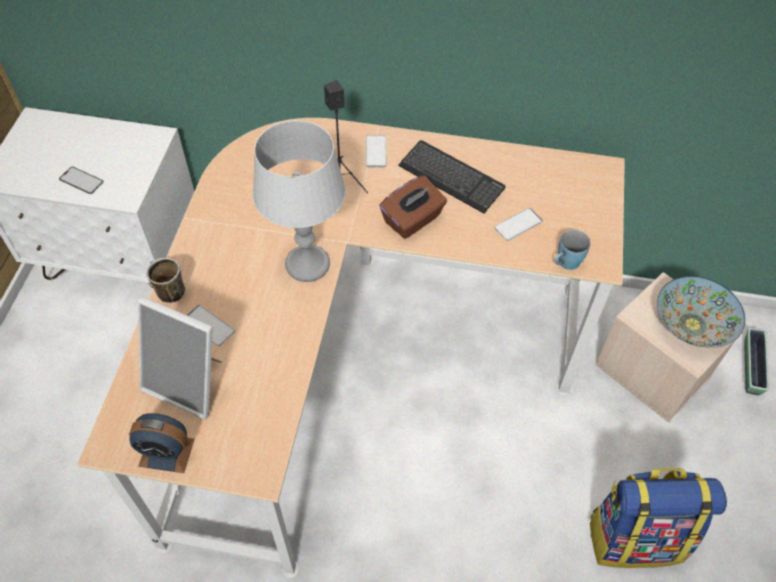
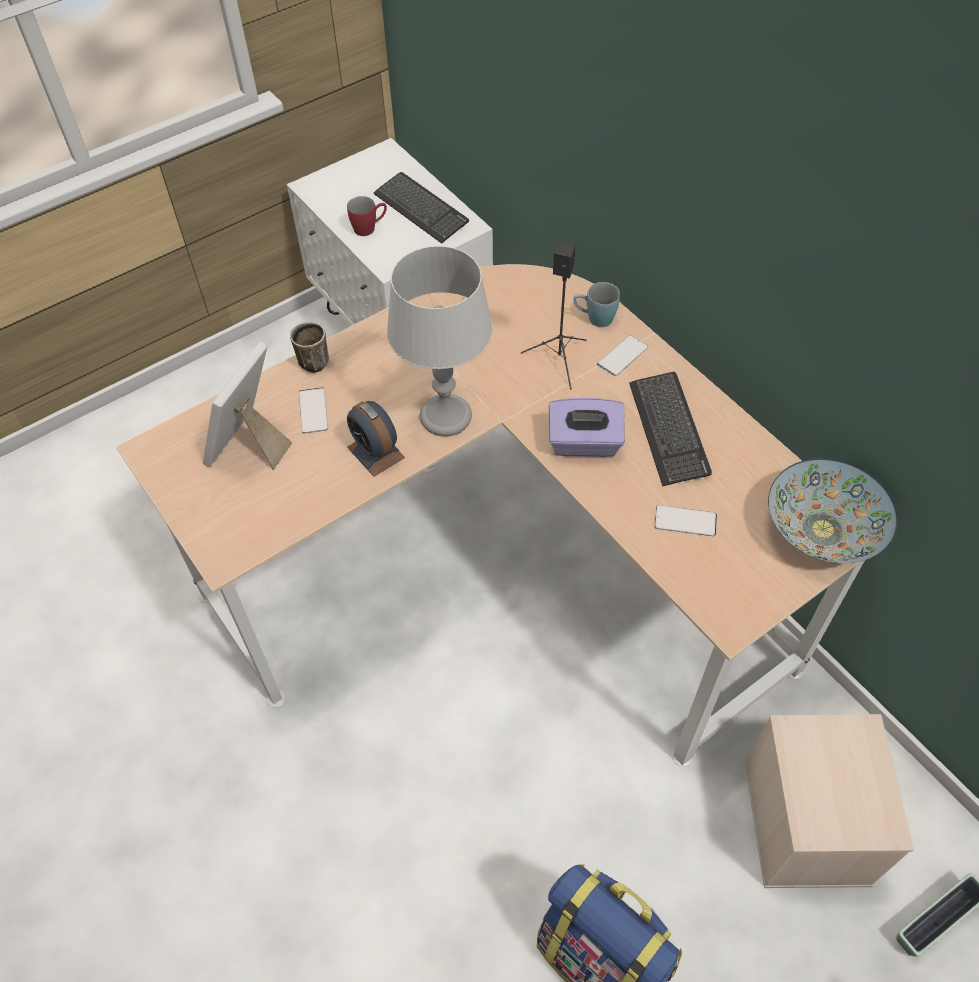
camera: 45 degrees right, 0 degrees up
phone [59,167,104,194] -> red mug [347,196,387,236]
alarm clock [129,413,195,473] -> alarm clock moved to [347,401,405,477]
picture frame [138,297,222,420] -> picture frame turned 45 degrees clockwise [203,342,292,470]
brown tissue box [379,175,447,239] -> purple tissue box [549,398,625,457]
blue mug [554,230,590,270] -> blue mug moved to [574,282,620,327]
bowl [657,276,745,348] -> bowl moved to [768,458,897,563]
none -> keyboard [374,172,469,244]

